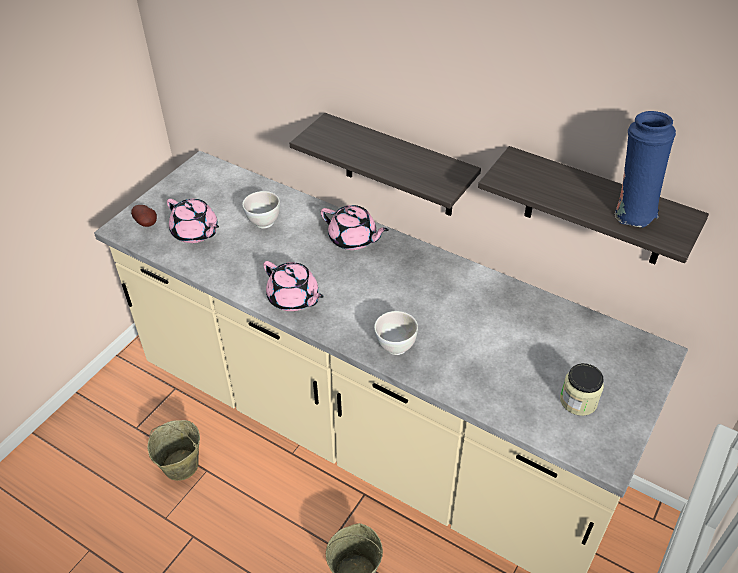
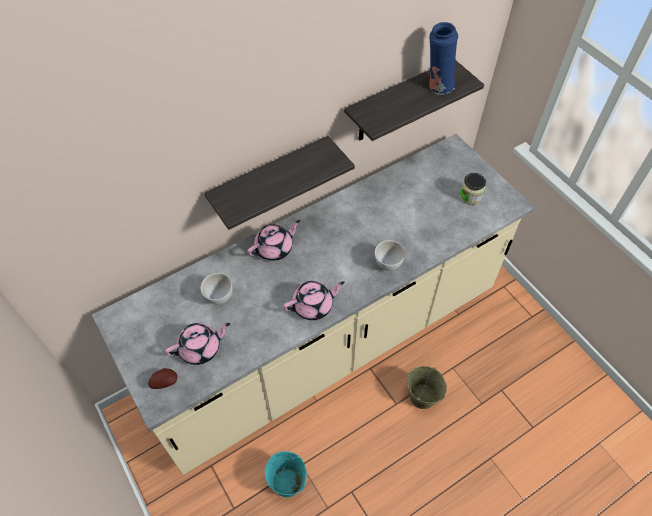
camera: 65 degrees left, 10 degrees up
beige bucket [147,420,200,481] -> turquoise bucket [265,451,307,497]

